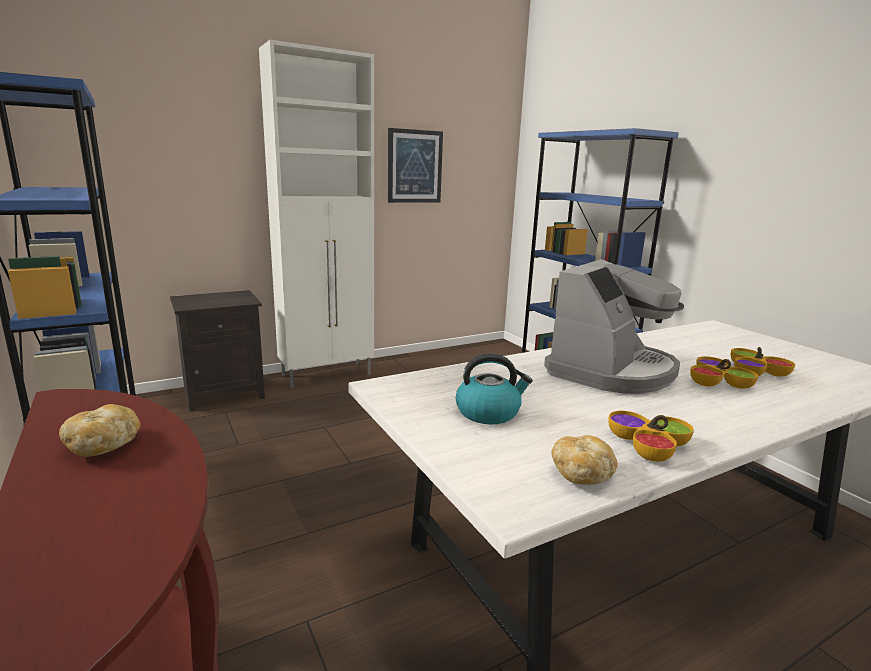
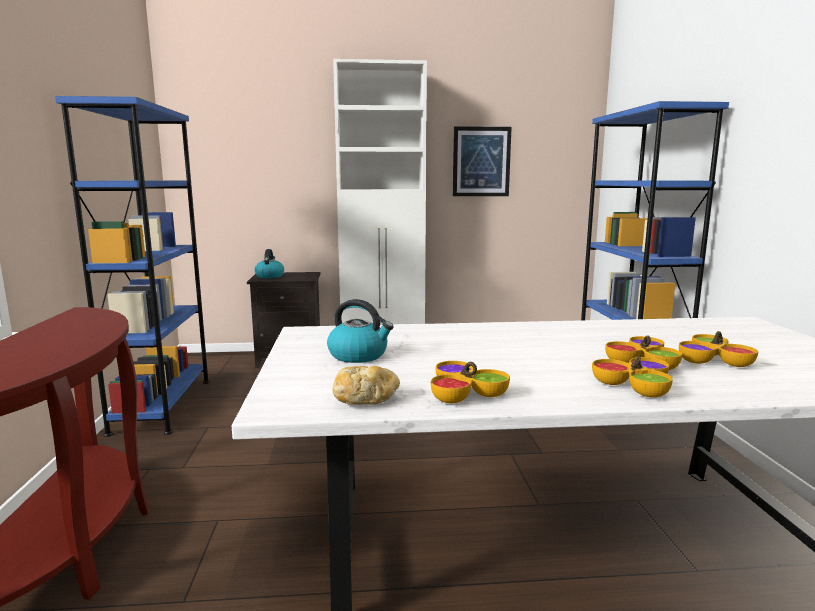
camera: 25 degrees right, 5 degrees down
bread [59,404,140,457] -> none
coffee machine [544,259,684,394] -> none
none -> kettle [255,249,284,278]
none -> bowl [592,356,673,398]

